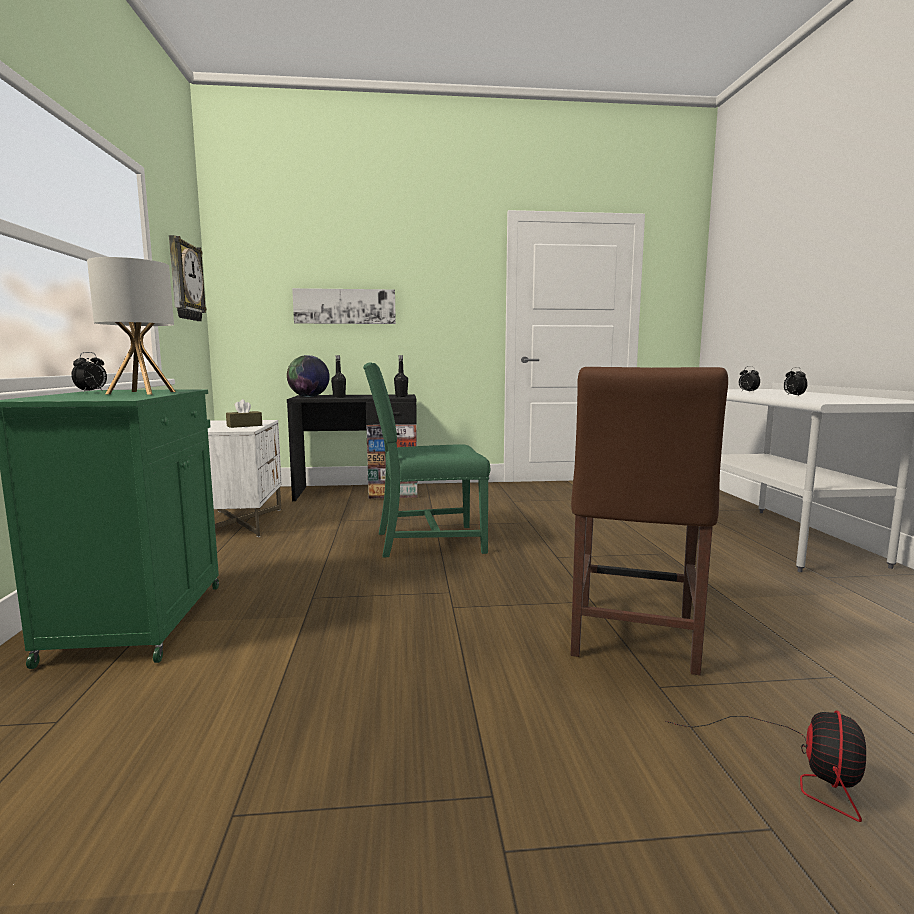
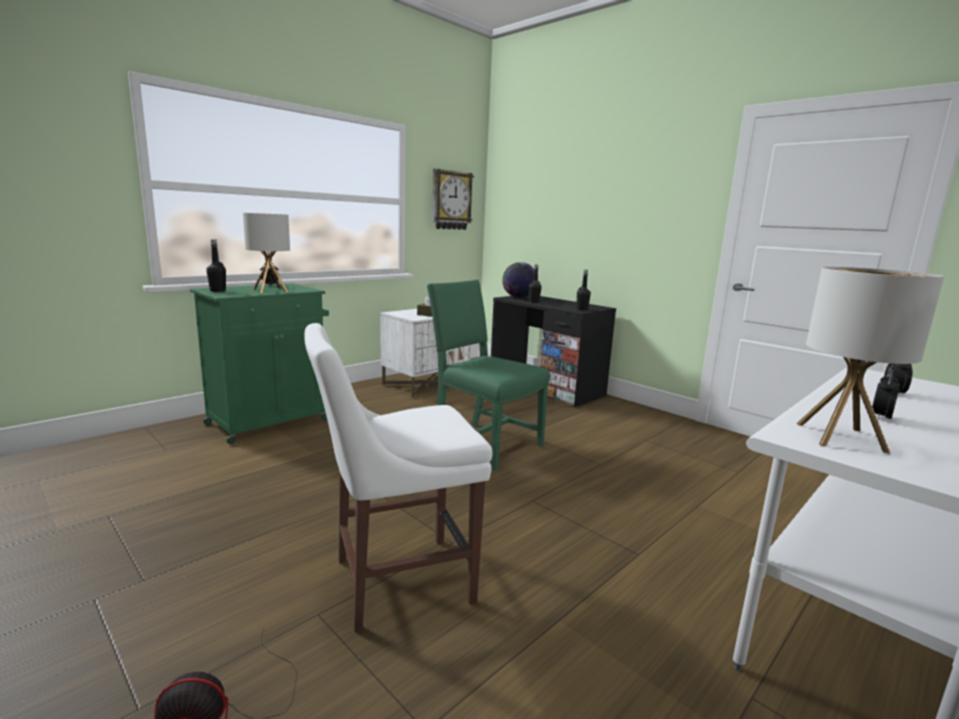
camera: 50 degrees right, 5 degrees up
picture [292,288,396,324] -> none
brown chair [571,367,728,675] -> white chair [304,323,492,633]
none -> black bottle [206,239,226,292]
none -> table lamp [796,267,944,453]

